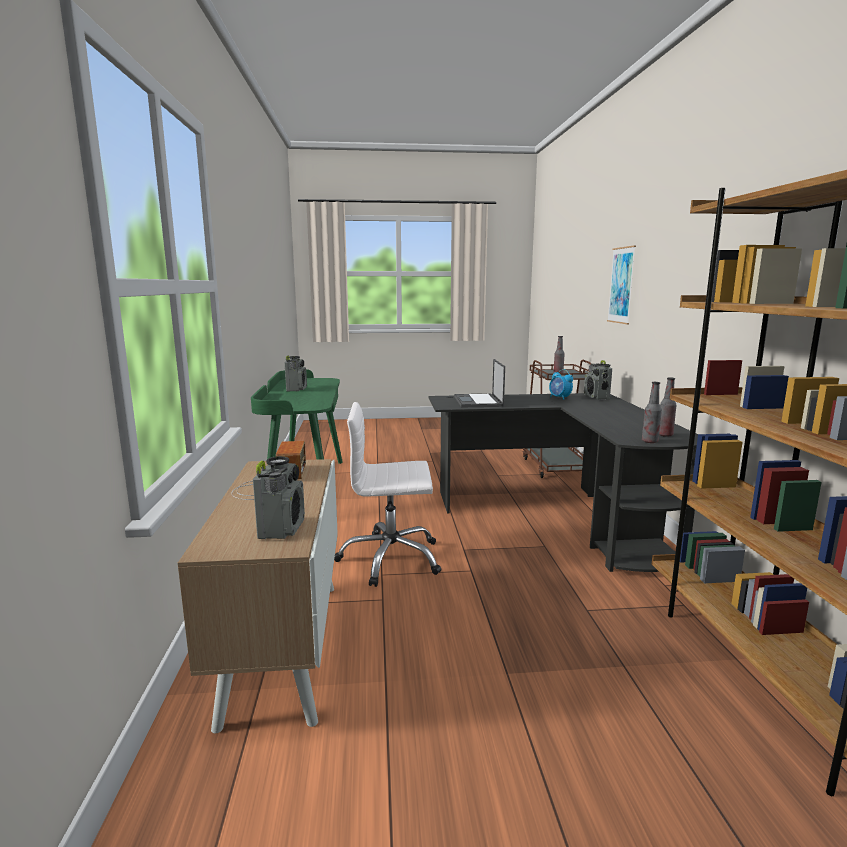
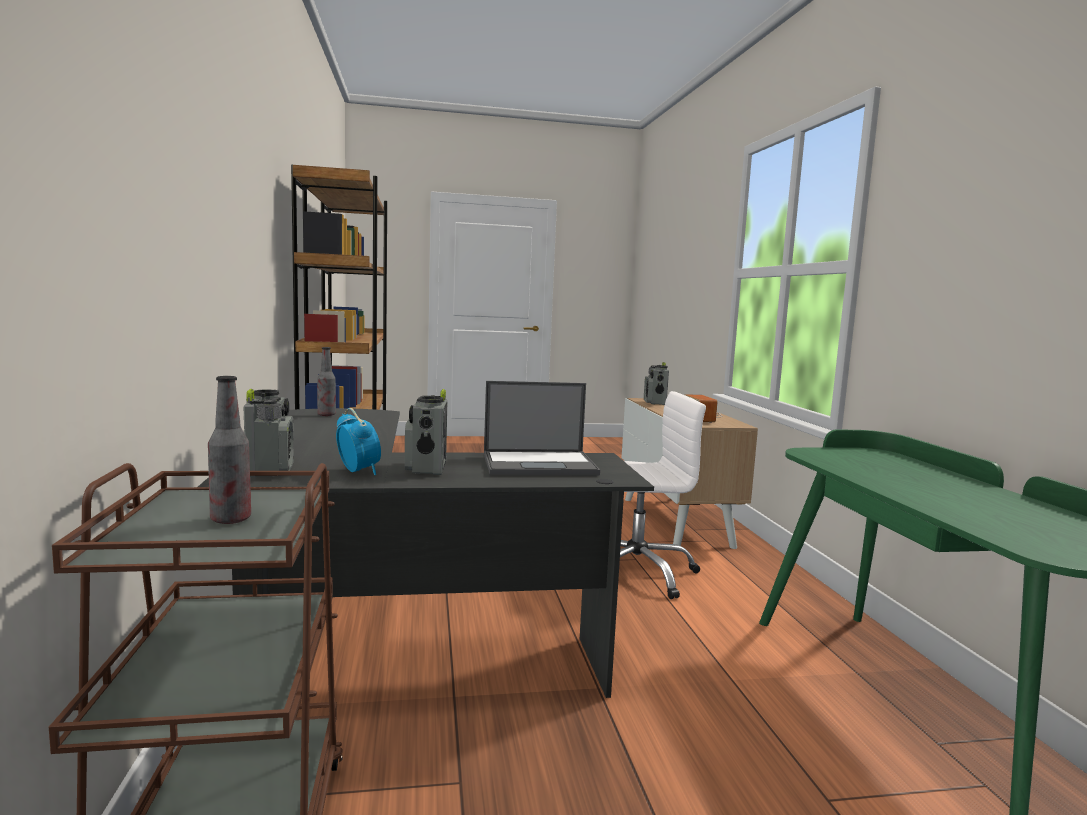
camera: 175 degrees right, 5 degrees down
radio [285,356,307,392] -> radio moved to [405,389,448,475]
laptop [454,359,505,407] -> laptop turned 90 degrees clockwise [484,381,600,475]
picture [607,245,636,324] -> none
bottle [642,382,662,443] -> none

